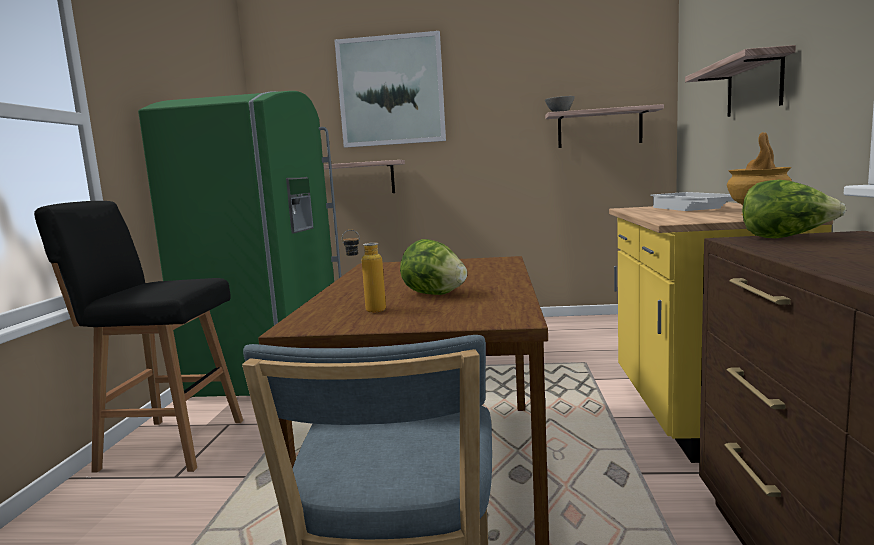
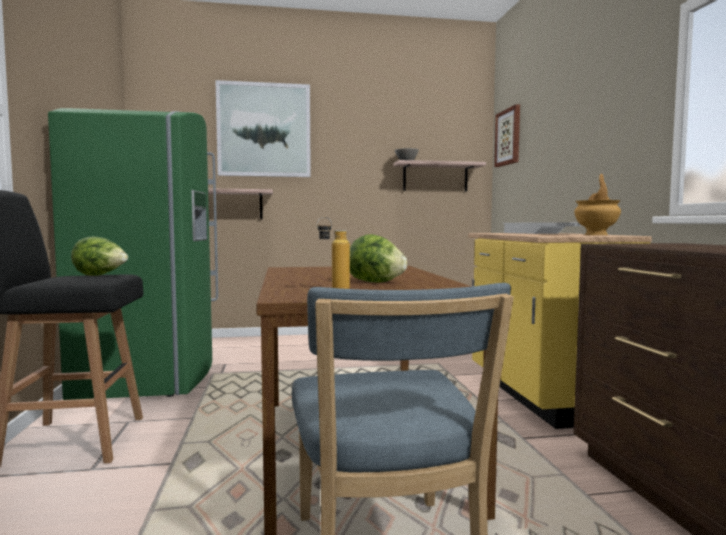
camera: 15 degrees left, 5 degrees down
shelf [685,45,796,117] -> none
lettuce [742,180,846,238] -> lettuce moved to [71,236,128,276]
none -> picture [494,104,520,167]

